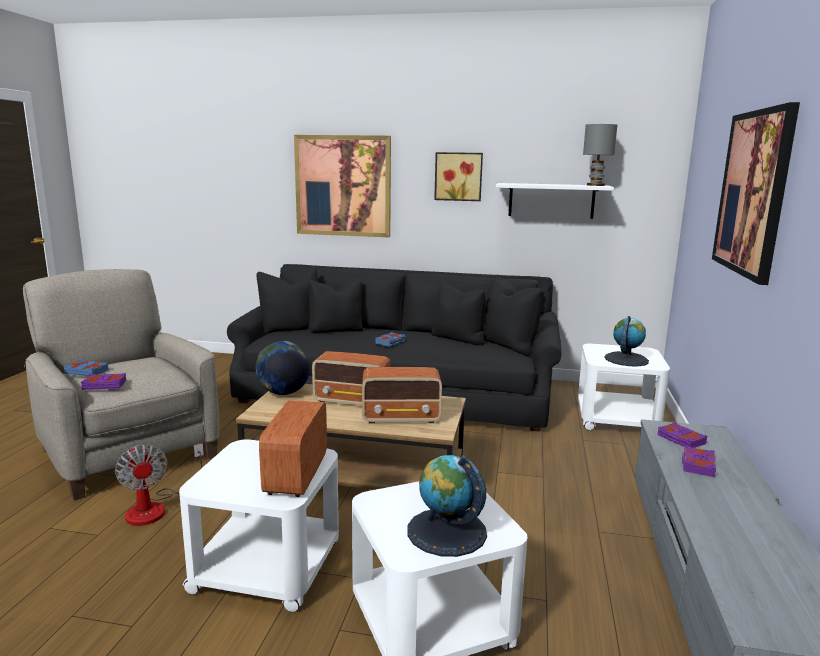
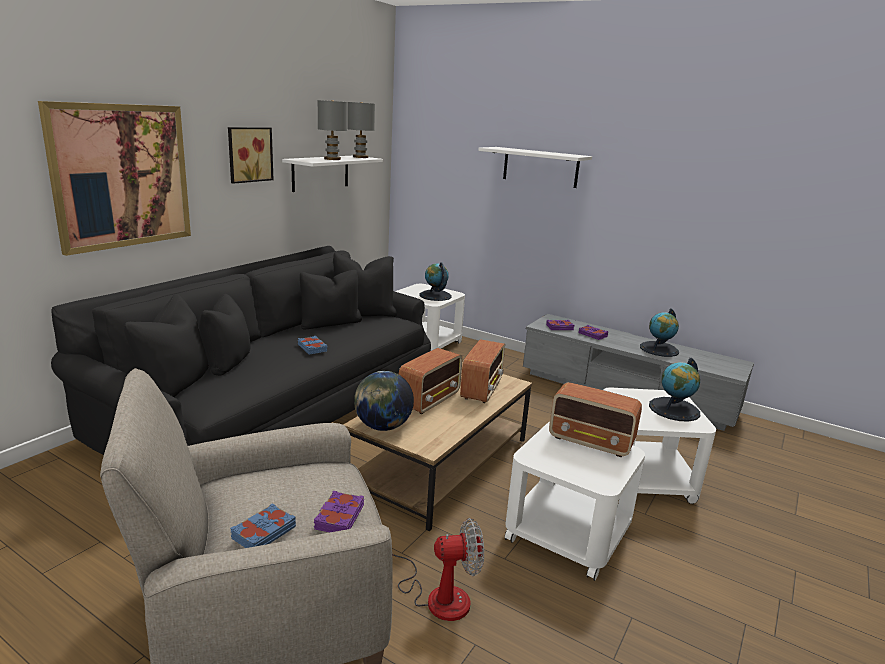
camera: 70 degrees left, 5 degrees up
picture [712,102,800,285] -> white shelf [478,147,592,188]
none -> grey table lamp [318,100,347,160]
none -> globe [640,308,679,357]

